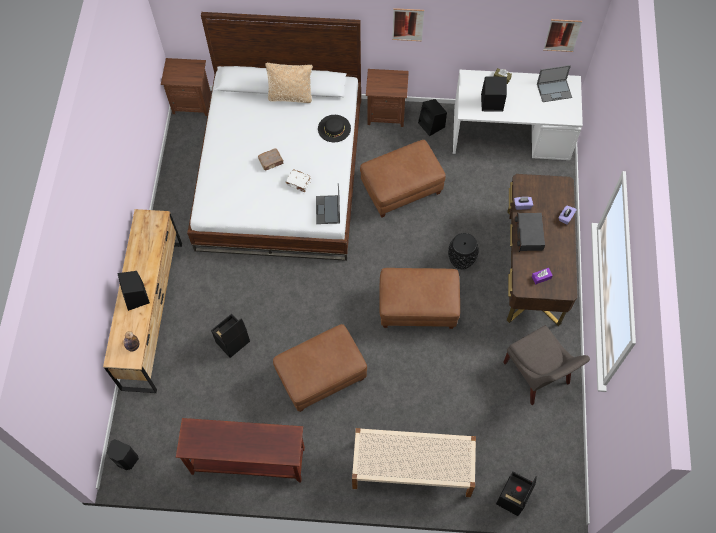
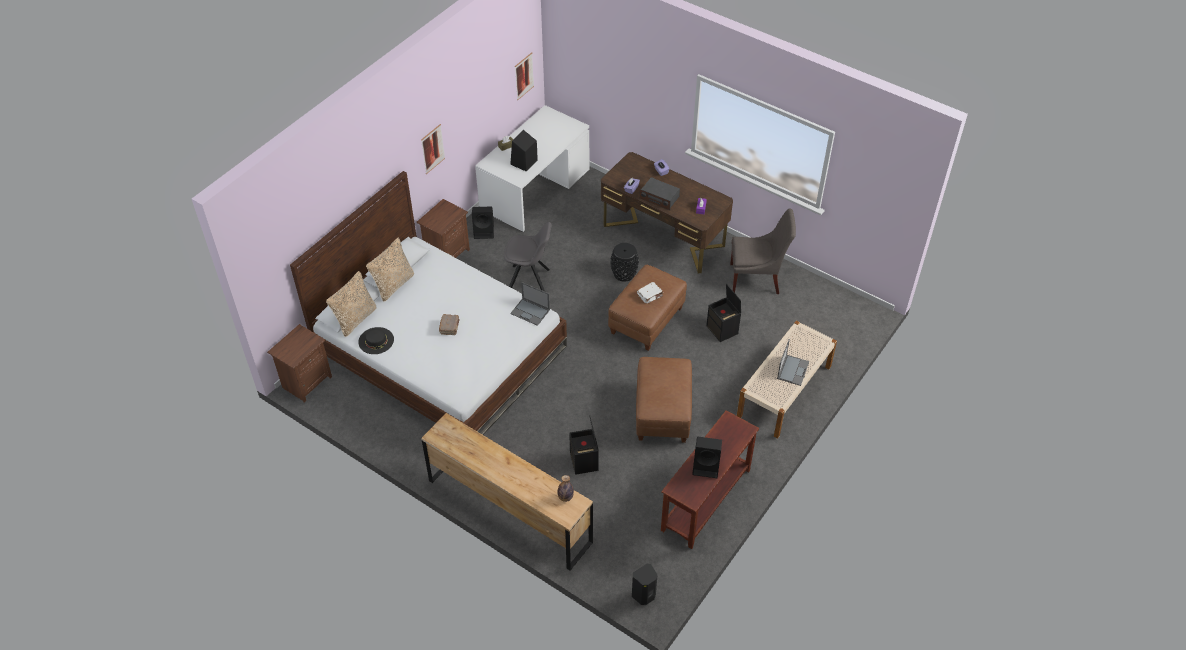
camera: 60 degrees left, 15 degrees down
black speaker [117,271,150,311] -> black speaker moved to [692,437,722,478]
white book [285,169,311,192] -> white book moved to [637,282,663,304]
black hat [318,115,351,142] -> black hat moved to [358,327,394,354]
brown ottoman [360,140,446,218] -> grey chair [504,222,552,292]
black storage box [496,472,537,516] -> black storage box moved to [706,284,741,342]
laptop [537,65,572,102] -> laptop moved to [777,339,809,386]
none -> beige pillow [326,271,377,337]

